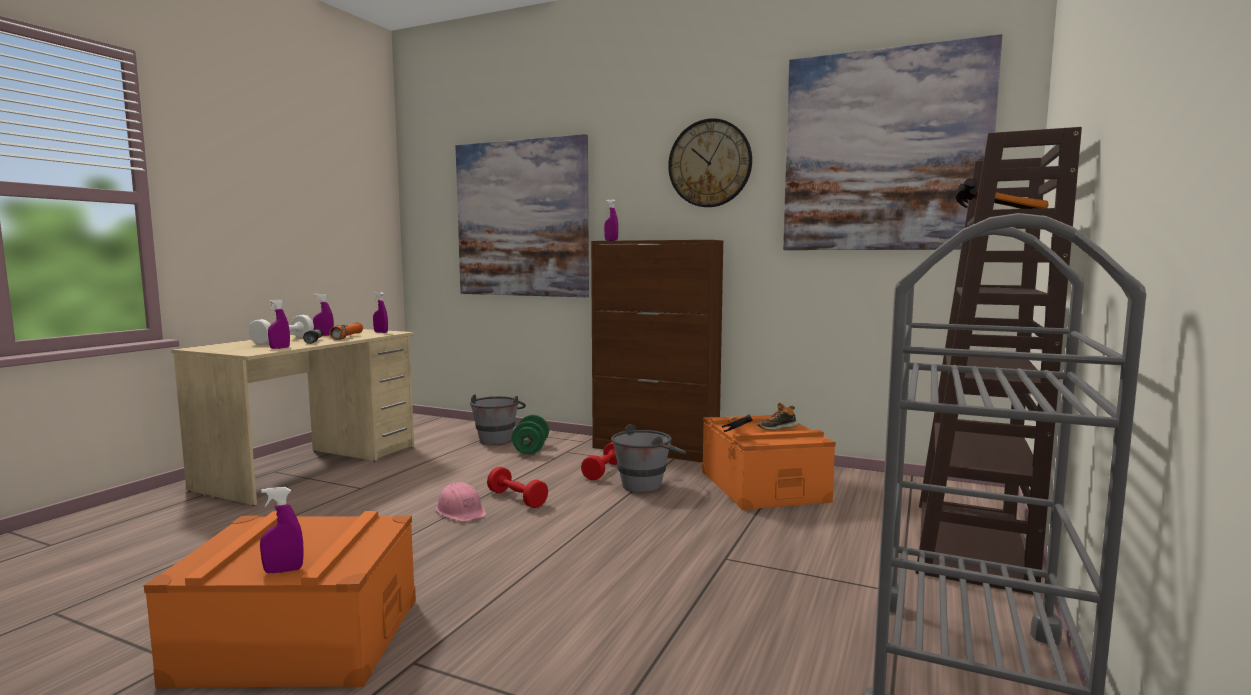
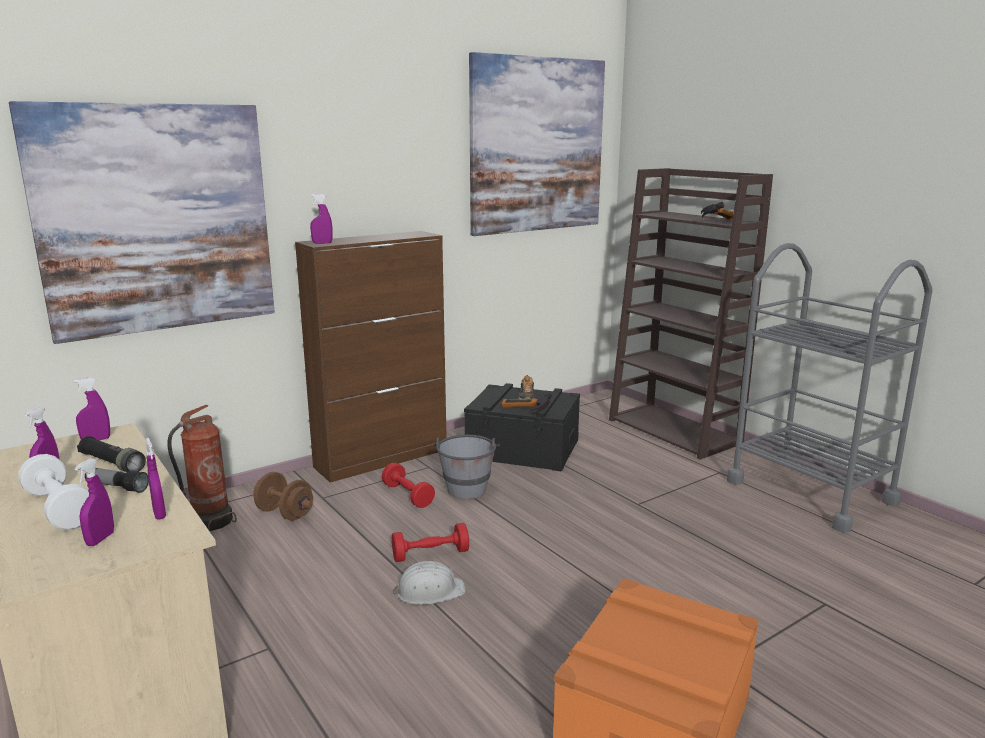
camera: 60 degrees left, 10 degrees up
purple spray bottle [260,487,304,573] -> purple spray bottle moved to [75,458,114,546]
orange flashlight [329,322,363,340] -> black flashlight [77,436,146,472]
pink hard hat [436,482,486,521] -> white hard hat [392,561,466,605]
grey bucket [470,394,526,445] -> fire extinguisher [167,405,237,531]
green dumbbell [512,415,549,454] -> brown dumbbell [253,472,313,521]
wall clock [668,118,752,207] -> none
orange storage box [702,415,836,510] -> black storage box [464,383,580,472]

